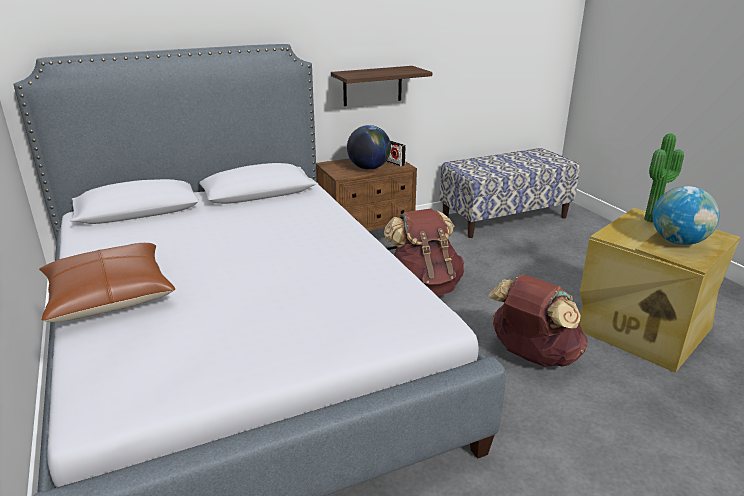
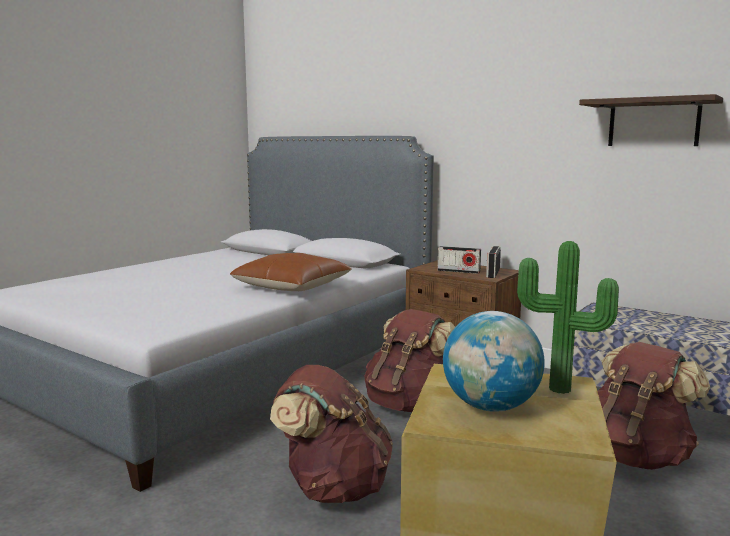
camera: 60 degrees right, 15 degrees down
brown pillow [39,243,175,322] -> brown pillow moved to [230,253,351,291]
shelf [331,66,432,106] -> shelf moved to [579,94,723,146]
globe [347,125,391,170] -> radio [438,246,481,274]
none -> brown backpack [598,342,710,470]

